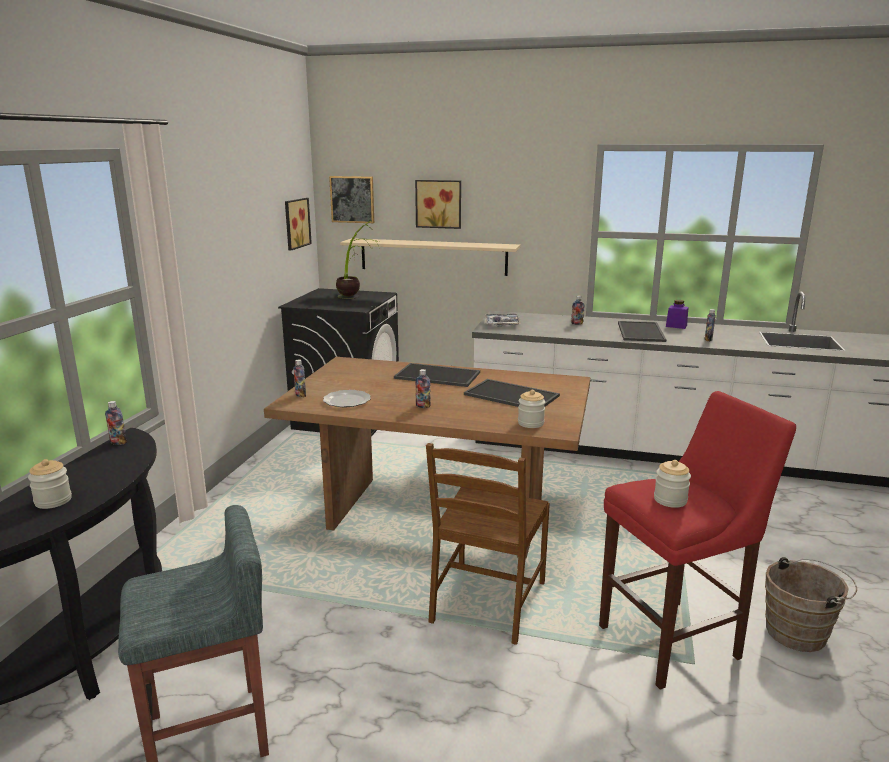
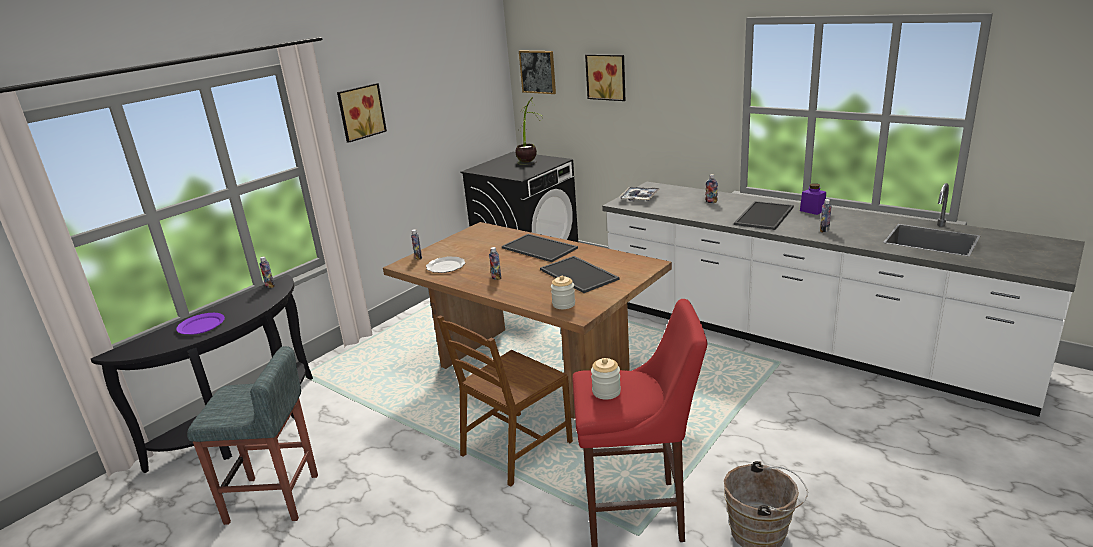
camera: 25 degrees right, 5 degrees up
jar [28,459,72,509] -> purple plate [176,313,225,334]
picture [285,198,312,251] -> picture moved to [337,83,387,143]
beige shelf [340,238,520,276] -> none

